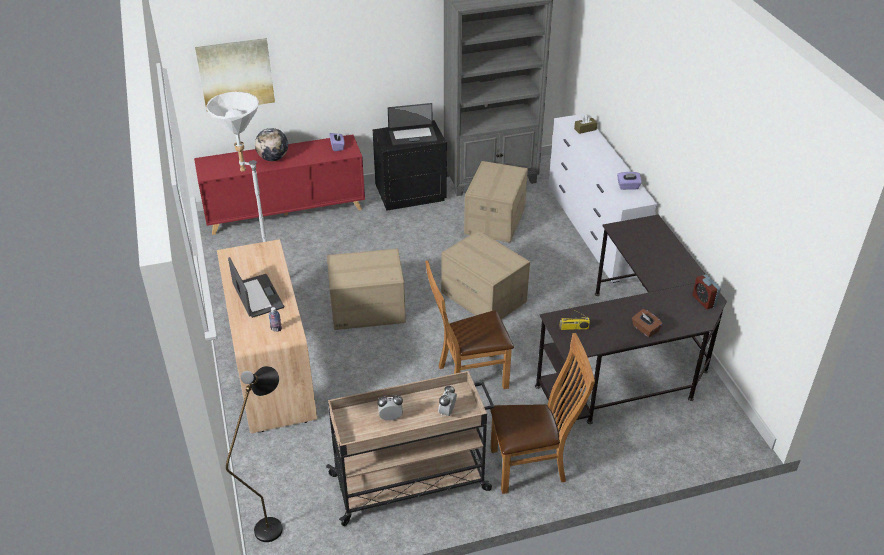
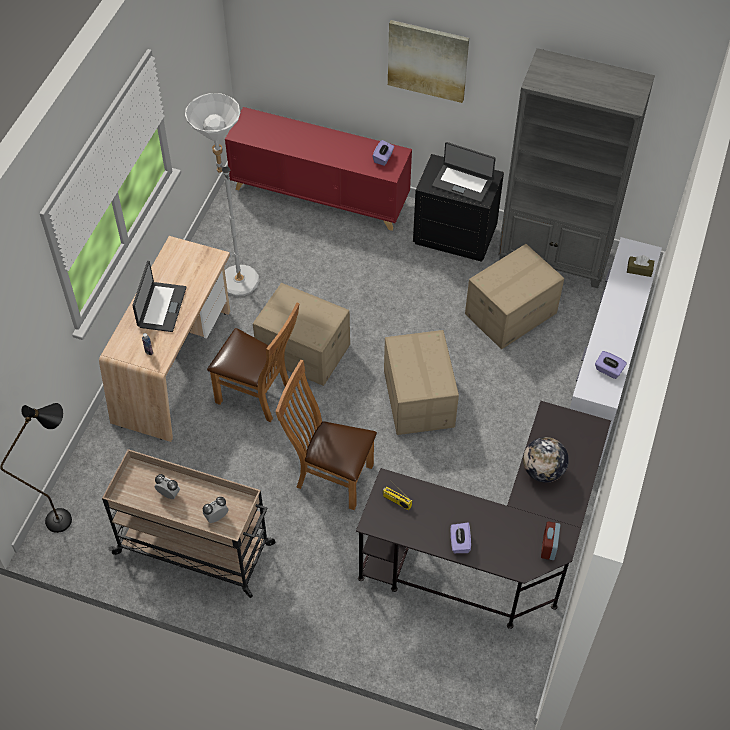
camera: 35 degrees right, 15 degrees up
picture [195,38,275,112] -> picture moved to [388,20,469,103]
globe [255,128,288,161] -> globe moved to [523,437,569,483]
brown chair [490,333,595,494] -> brown chair moved to [207,303,299,422]
brown tissue box [632,309,662,337] -> purple tissue box [451,523,471,553]

